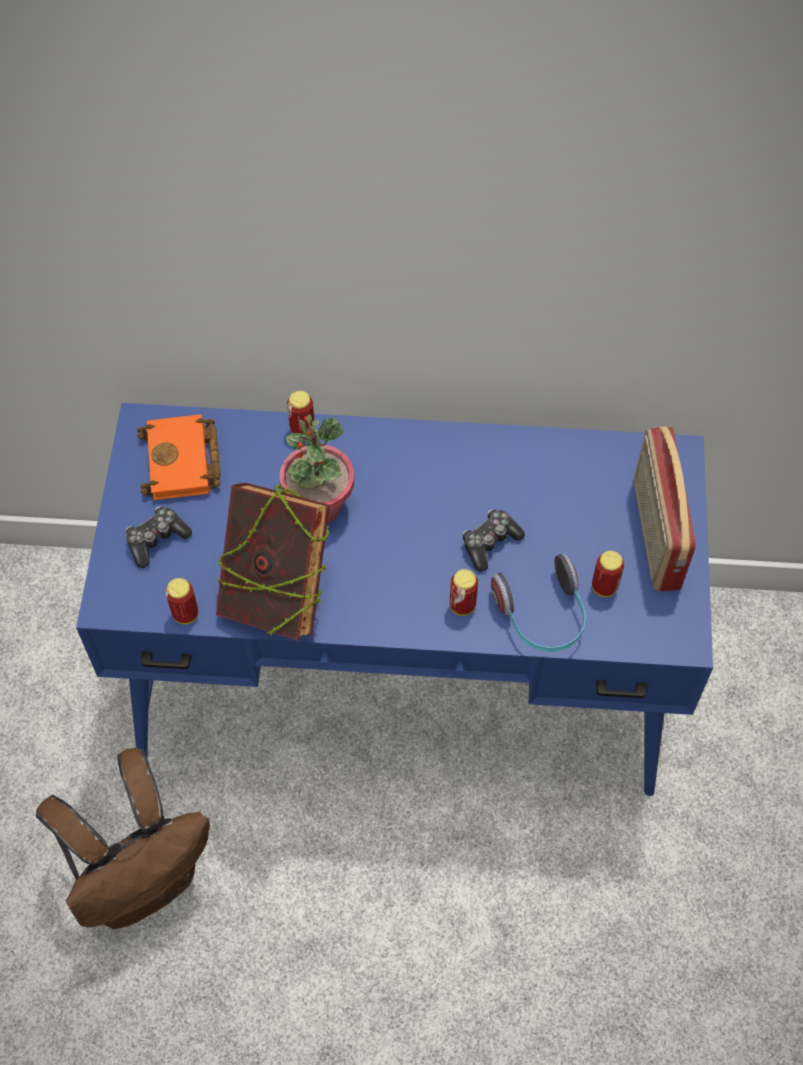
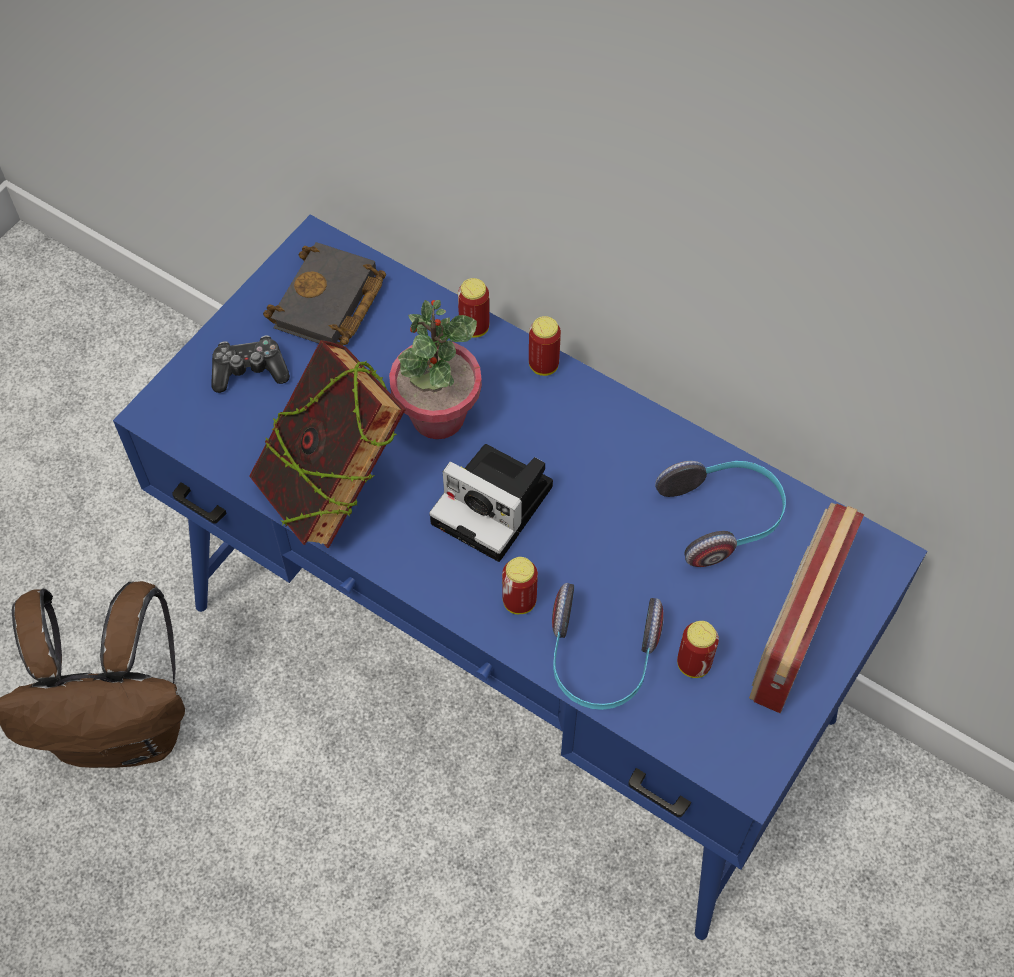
camera: 30 degrees right, 0 degrees up
orange book [137,414,221,500] -> black book [263,242,386,346]
can [165,578,198,624] -> can moved to [529,316,561,376]
game controller [462,509,525,572] -> none
none -> camera [429,444,553,562]
none -> headphones [655,461,786,567]

